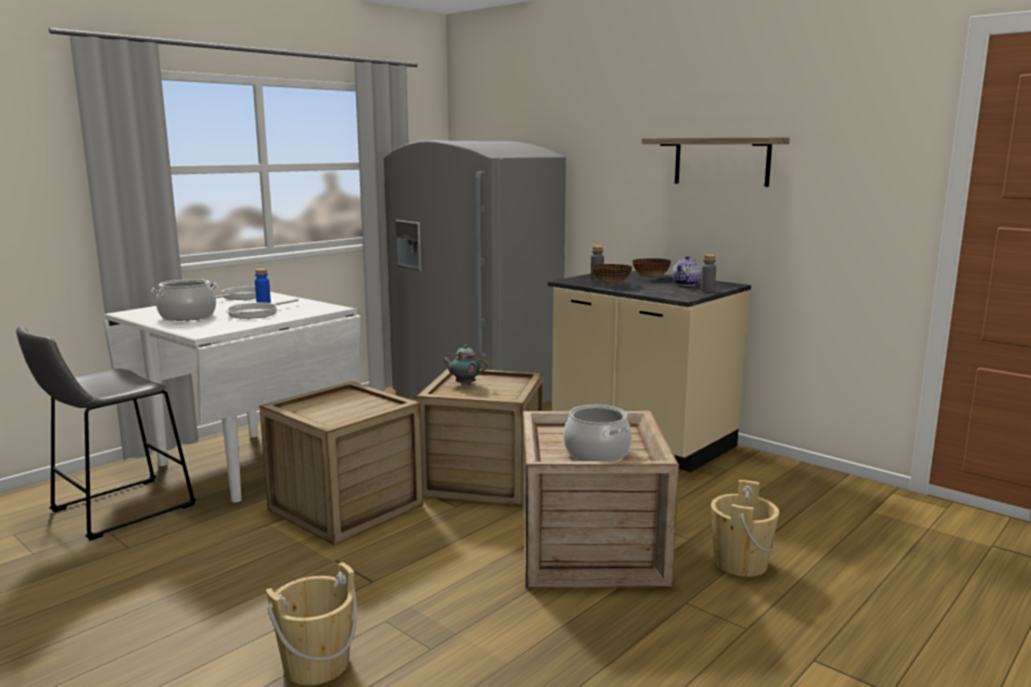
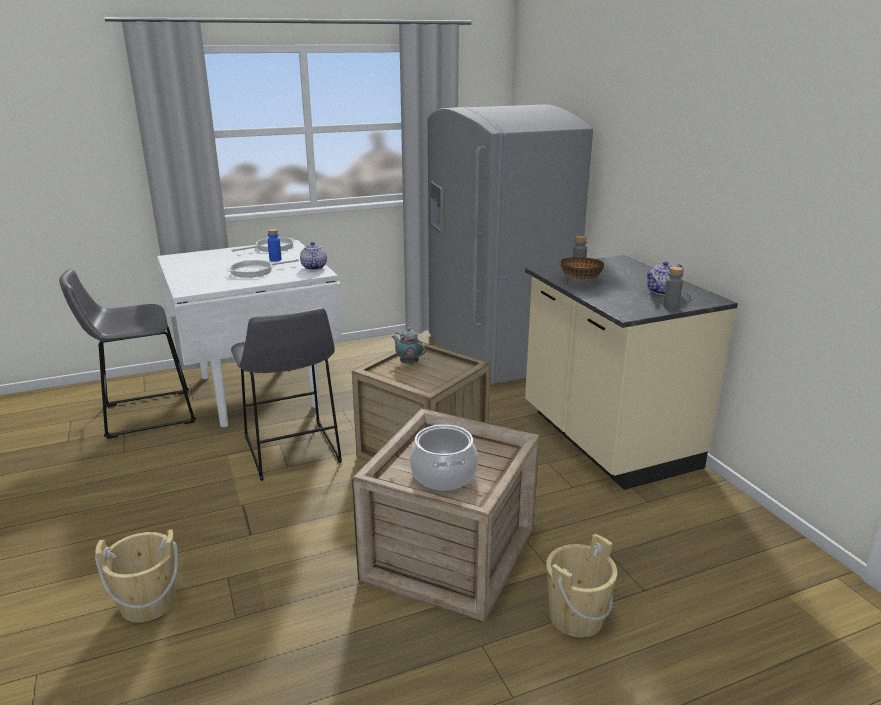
camera: 25 degrees right, 10 degrees up
cooking pot [151,279,218,321] -> none
crate [259,381,423,545] -> grey stool [231,308,342,481]
bowl [632,258,671,278] -> none
shelf [642,137,790,187] -> none
none -> teapot [300,242,327,270]

